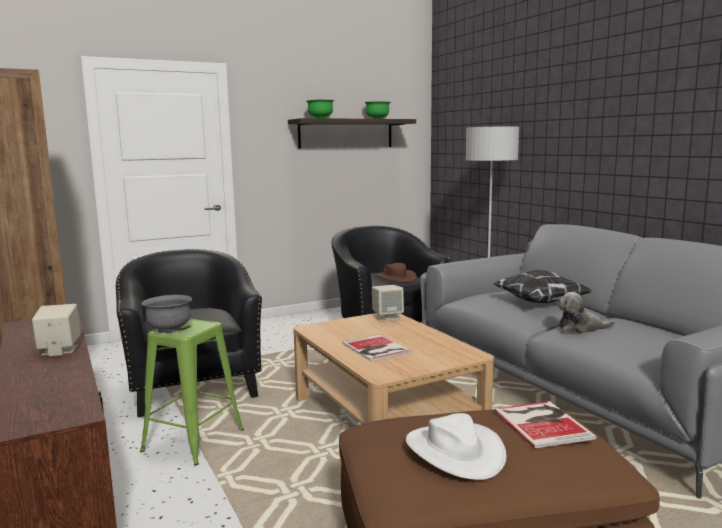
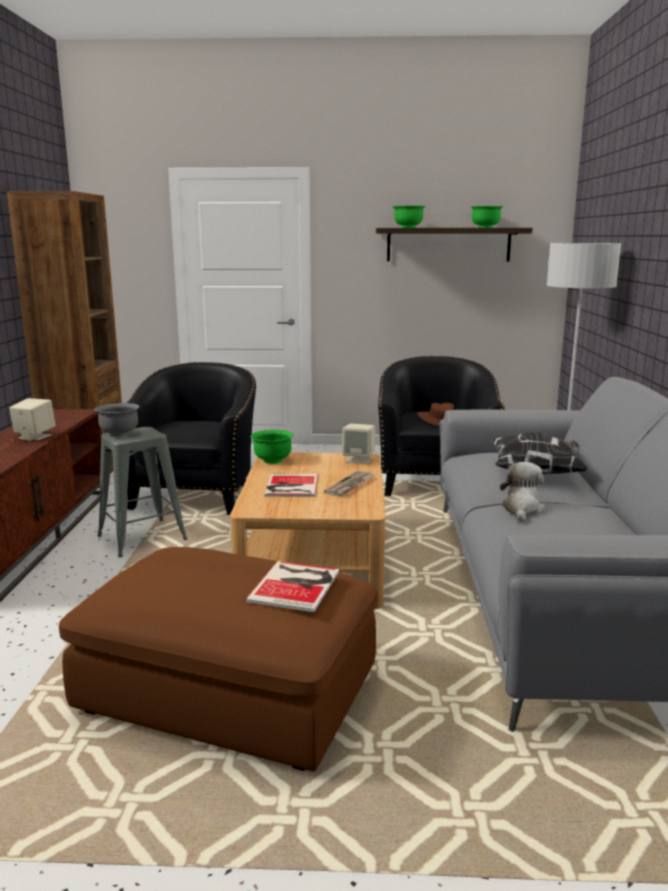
camera: 30 degrees right, 5 degrees up
green stool [140,319,244,466] -> grey stool [98,427,187,557]
white hat [406,413,507,480] -> none
plush toy [557,292,615,333] -> plush toy turned 75 degrees clockwise [500,462,545,522]
none -> green bowl [250,430,294,464]
none -> newspaper [324,471,376,497]

